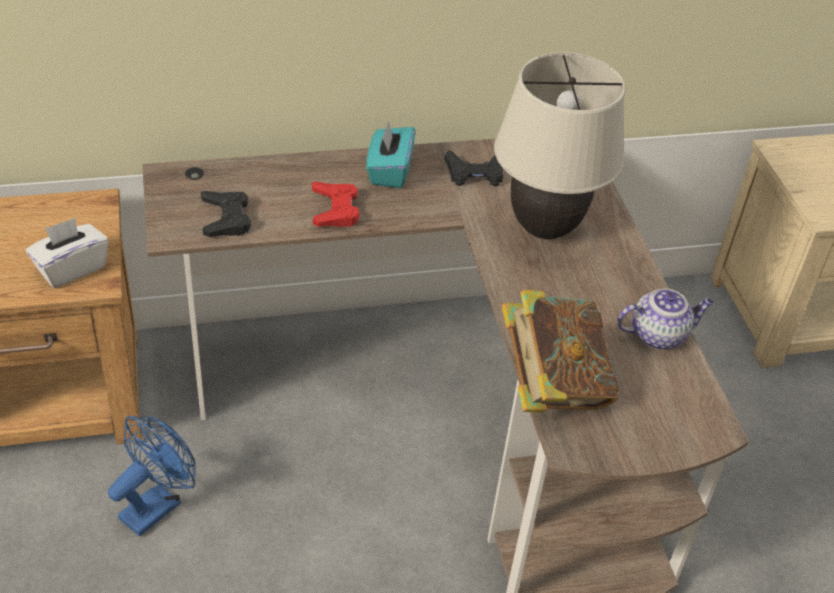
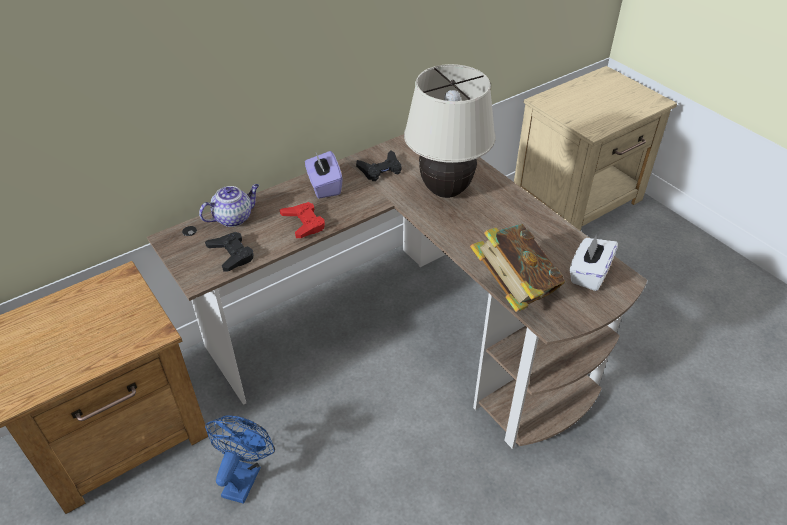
camera: 20 degrees left, 0 degrees up
white tissue box [26,218,109,288] -> white tissue box moved to [569,236,618,291]
turquoise tissue box [366,121,415,188] -> purple tissue box [305,151,343,199]
teapot [617,288,714,350] -> teapot moved to [199,184,259,227]

